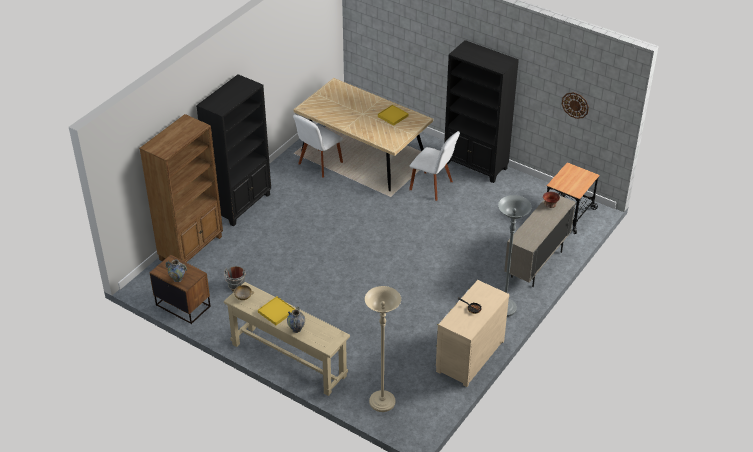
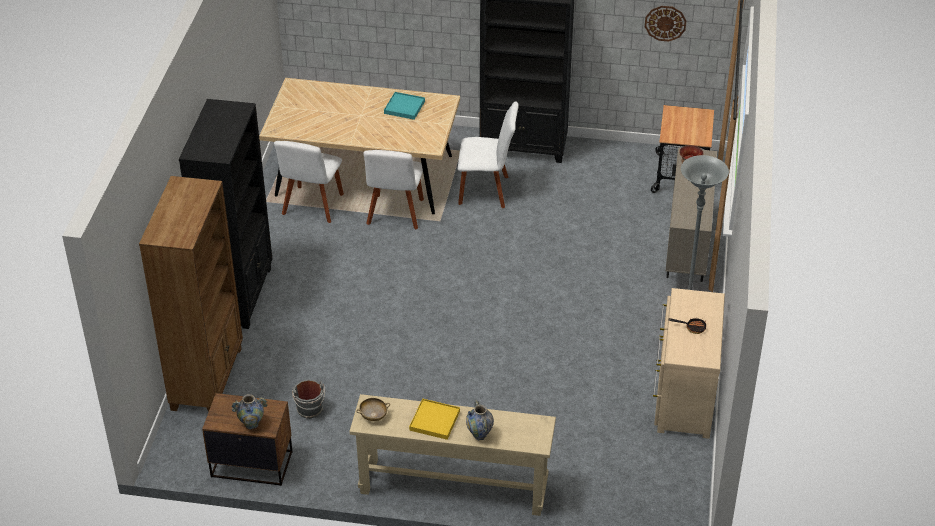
camera: 25 degrees left, 0 degrees up
beige floor lamp [365,286,401,412] -> none
yellow tray [378,105,408,126] -> turquoise tray [384,92,425,120]
none -> white chair [363,150,424,229]

